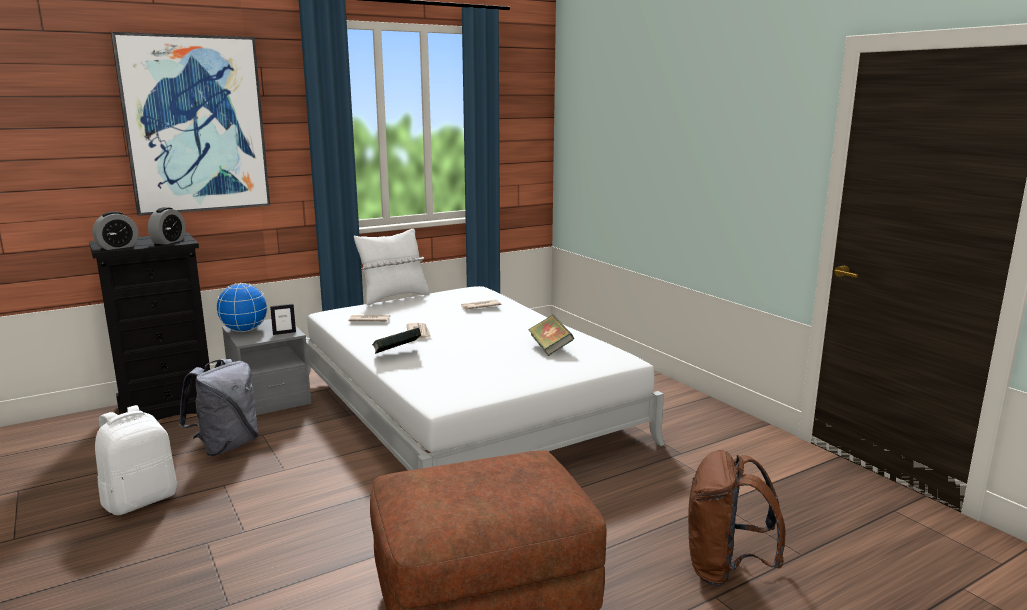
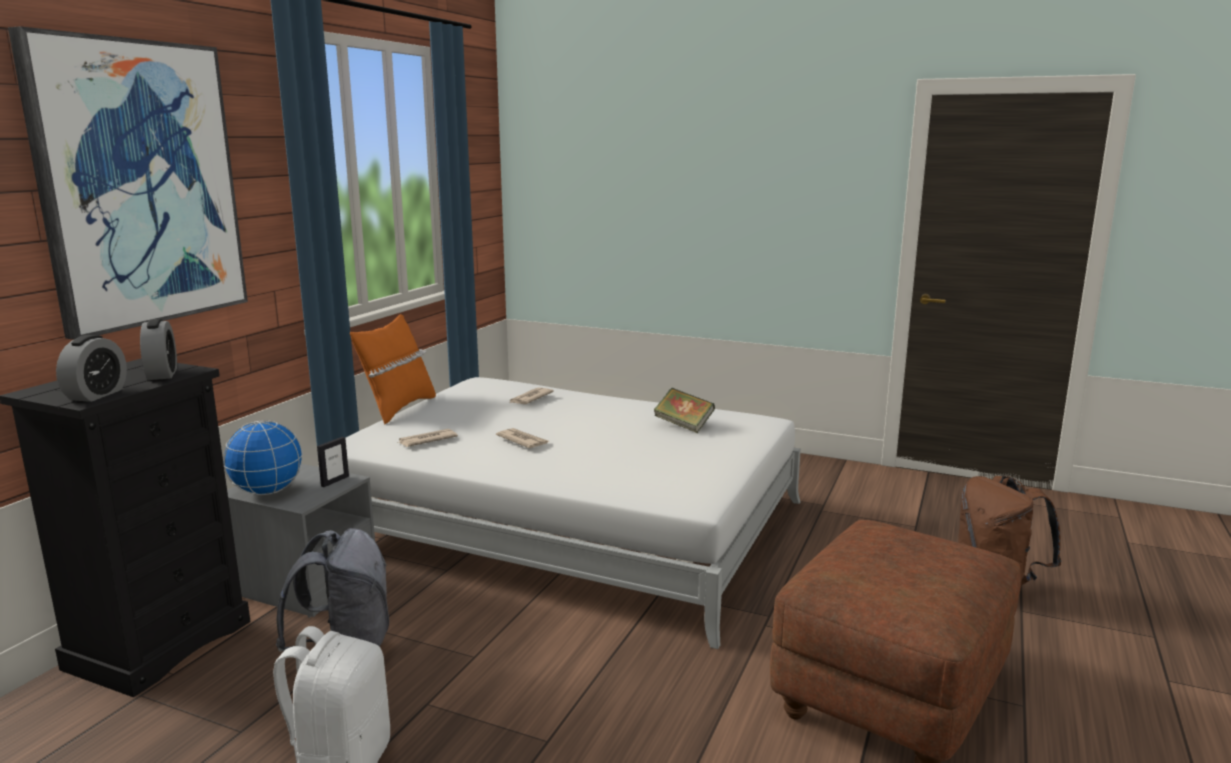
camera: 35 degrees left, 0 degrees up
white pillow [354,229,429,305] -> orange pillow [350,314,436,424]
book [372,328,421,354] -> none

